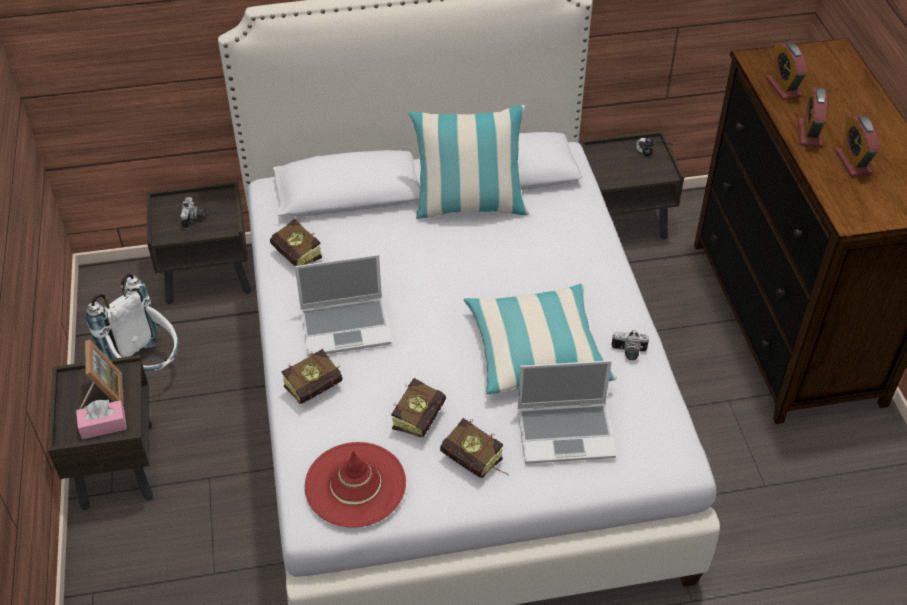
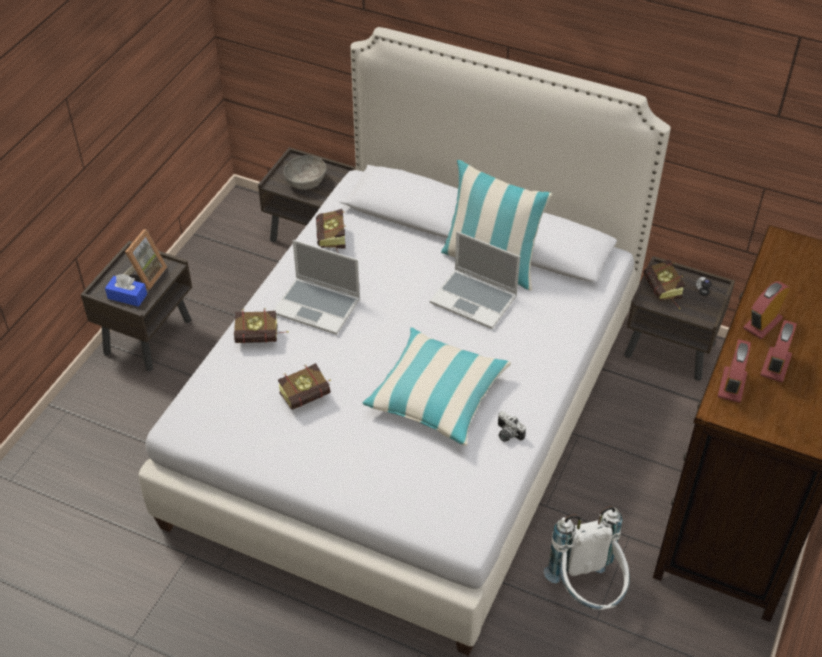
camera: 35 degrees right, 0 degrees up
pink tissue box [76,400,127,439] -> blue tissue box [105,274,147,307]
white backpack [86,274,179,372] -> white backpack moved to [544,506,630,610]
camera [180,197,205,229] -> grey bowl [284,156,327,190]
red hat [305,442,406,527] -> none
book [440,418,509,478] -> book moved to [643,259,685,309]
laptop [517,360,616,464] -> laptop moved to [430,231,520,329]
alarm clock [766,42,808,100] -> alarm clock moved to [718,339,751,403]

